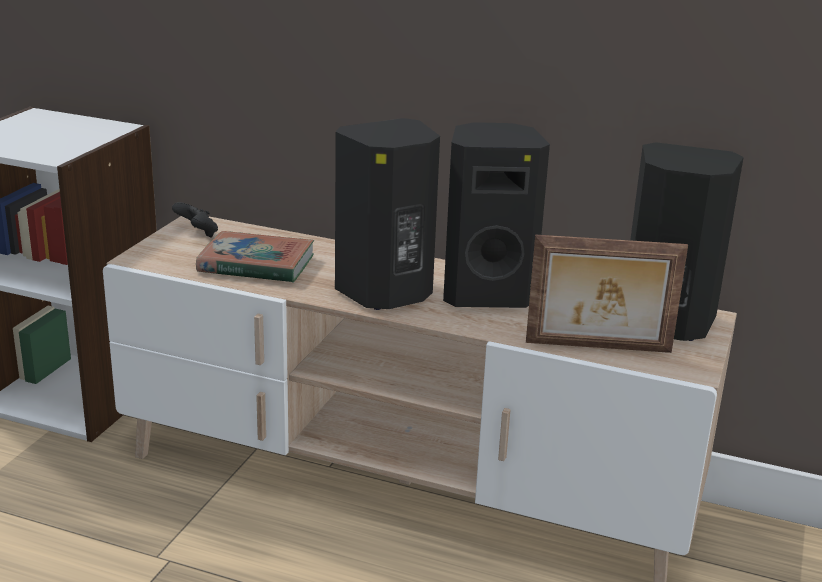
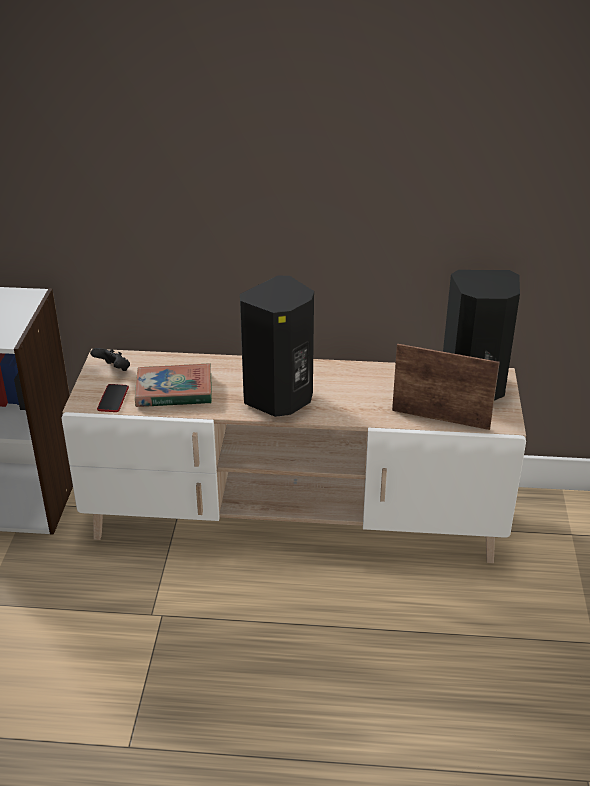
camera: 15 degrees left, 10 degrees up
black speaker [443,122,550,308] -> none
picture frame [526,234,688,353] -> picture frame turned 150 degrees counterclockwise [392,344,500,430]
none -> phone [97,384,129,412]

